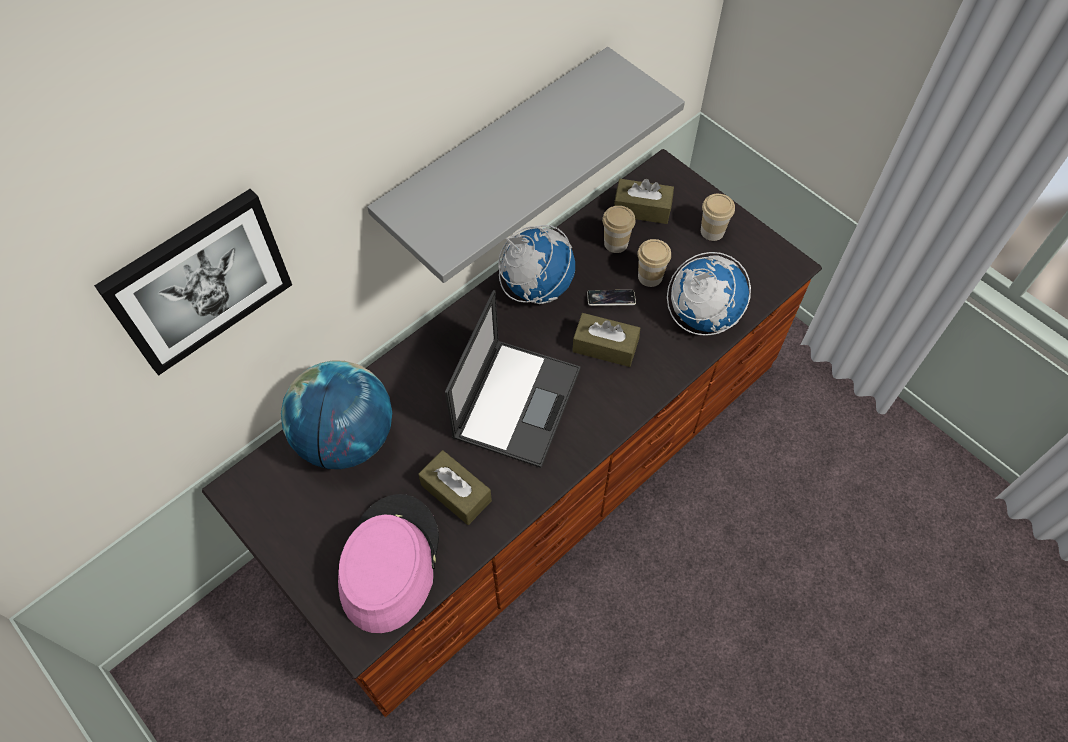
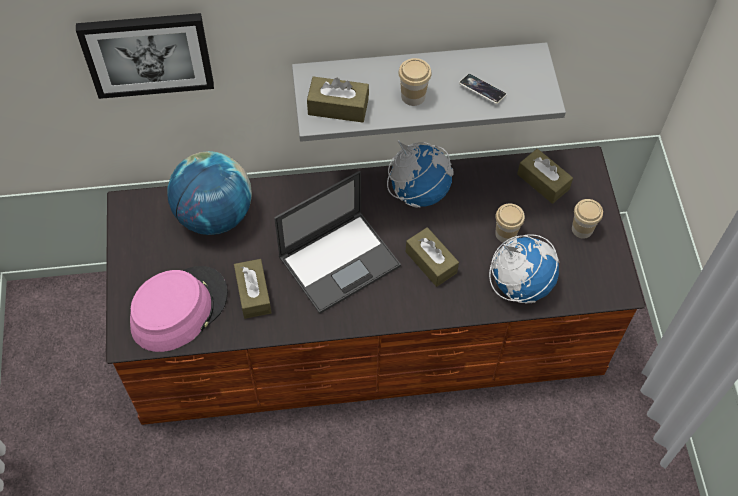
camera: 35 degrees right, 0 degrees up
phone [587,290,636,306] -> phone moved to [459,74,507,104]
cup [602,206,635,253] -> cup moved to [398,58,432,106]
none -> brown tissue box [307,76,369,123]

